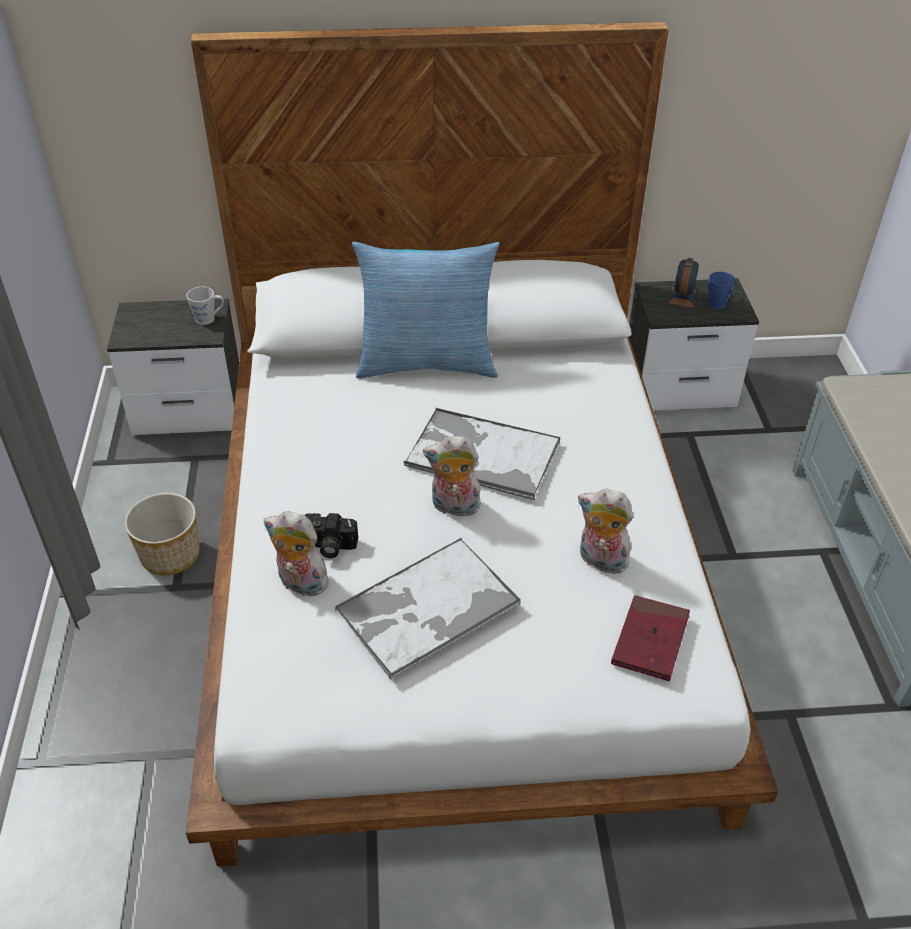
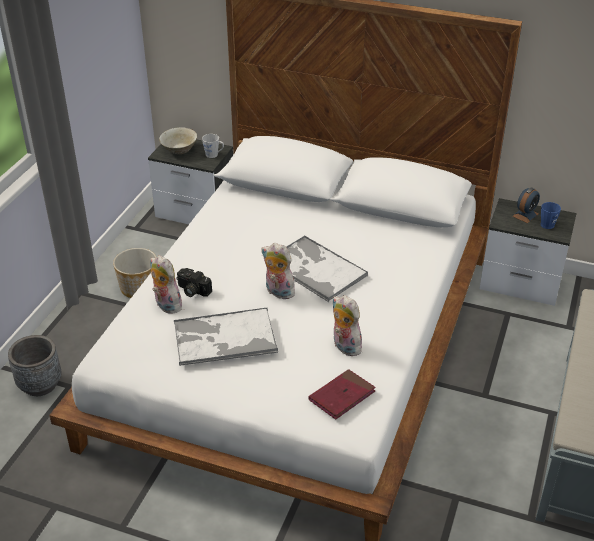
camera: 25 degrees right, 5 degrees down
pillow [352,242,499,379] -> none
none -> grey planter [8,335,61,396]
none -> beige bowl [159,127,197,154]

